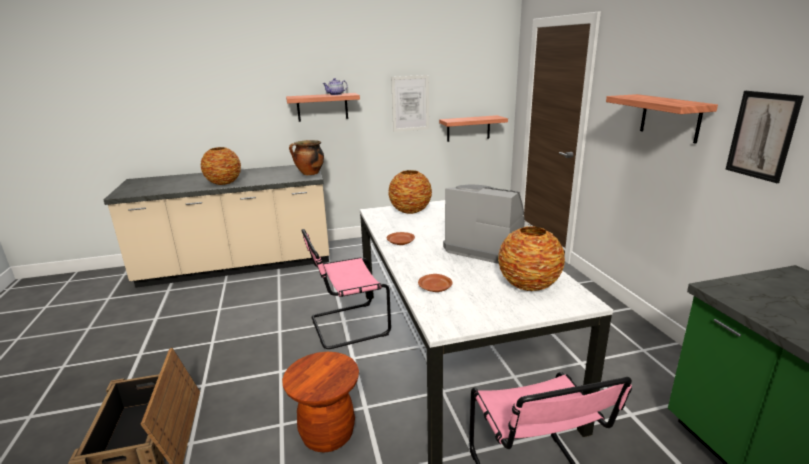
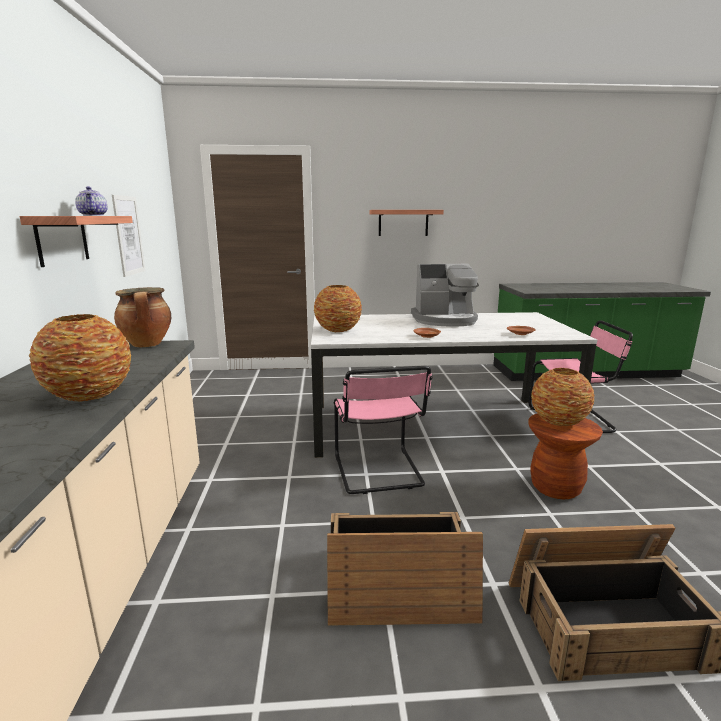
camera: 80 degrees left, 5 degrees down
shelf [439,115,508,142] -> none
coffee machine [443,184,524,264] -> coffee machine turned 135 degrees counterclockwise [411,264,479,327]
vase [498,226,565,291] -> vase moved to [531,368,594,426]
picture [725,91,804,183] -> none
none -> crate [327,512,483,626]

